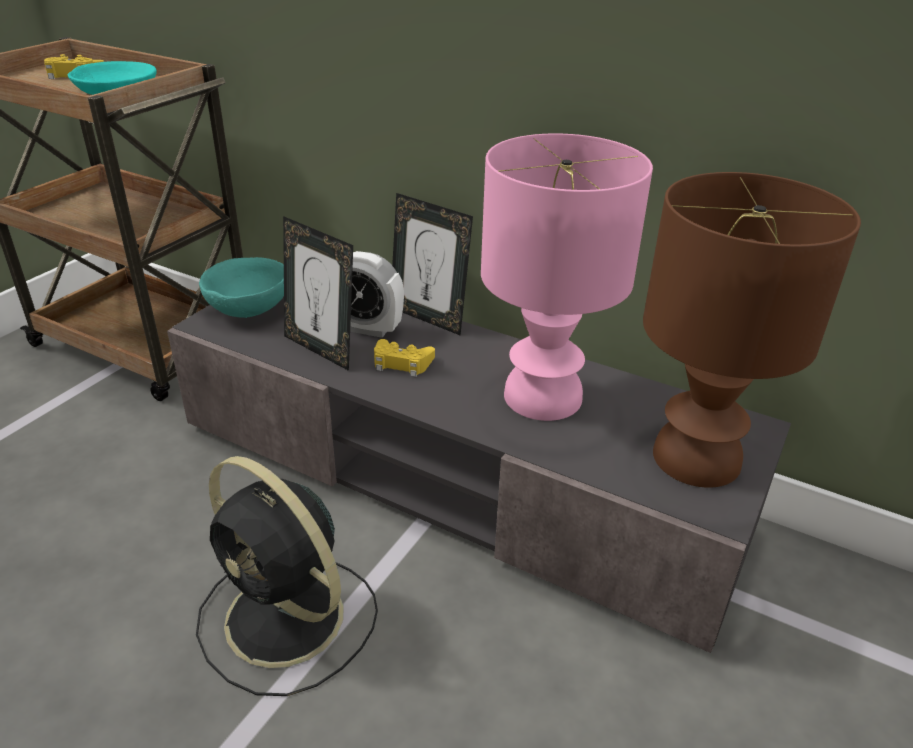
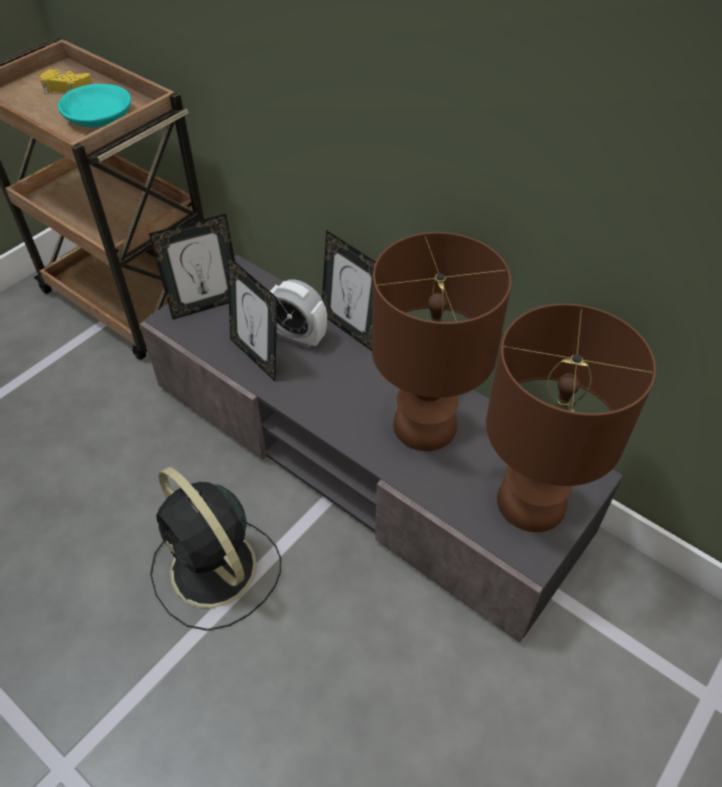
camera: 10 degrees right, 15 degrees up
turquoise bowl [199,257,284,318] -> picture frame [149,214,235,320]
yellow game controller [374,339,435,377] -> none
pink table lamp [481,133,653,421] -> brown table lamp [372,232,512,451]

